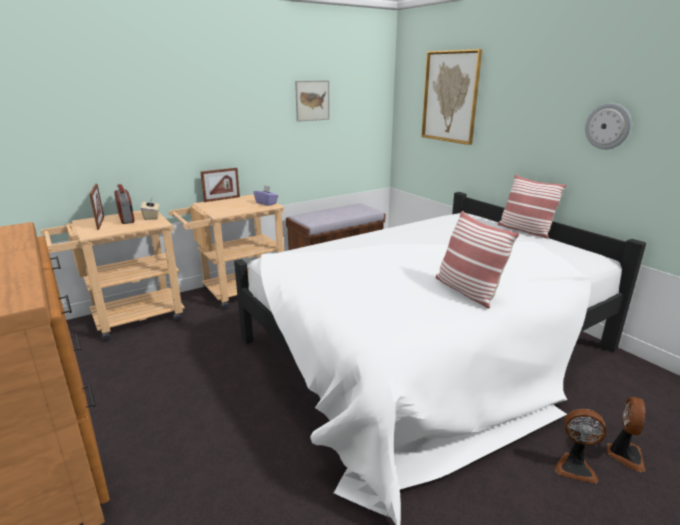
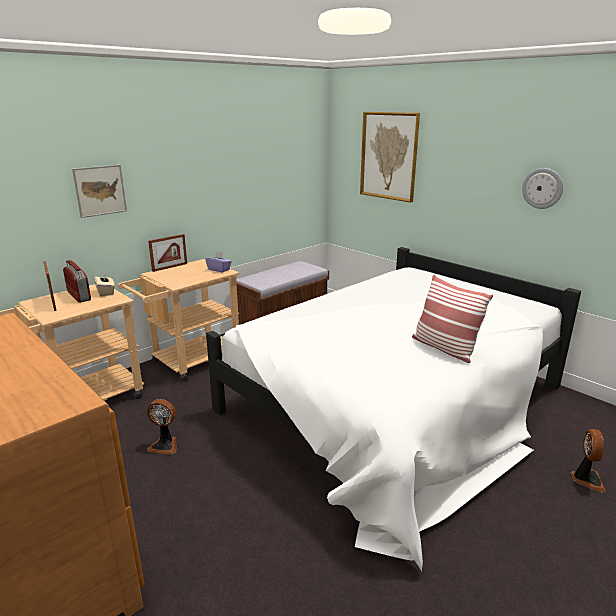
camera: 10 degrees left, 0 degrees up
picture [295,80,330,122] -> picture moved to [72,165,127,218]
pillow [497,174,567,239] -> none
fan [555,409,606,484] -> fan moved to [147,399,177,455]

